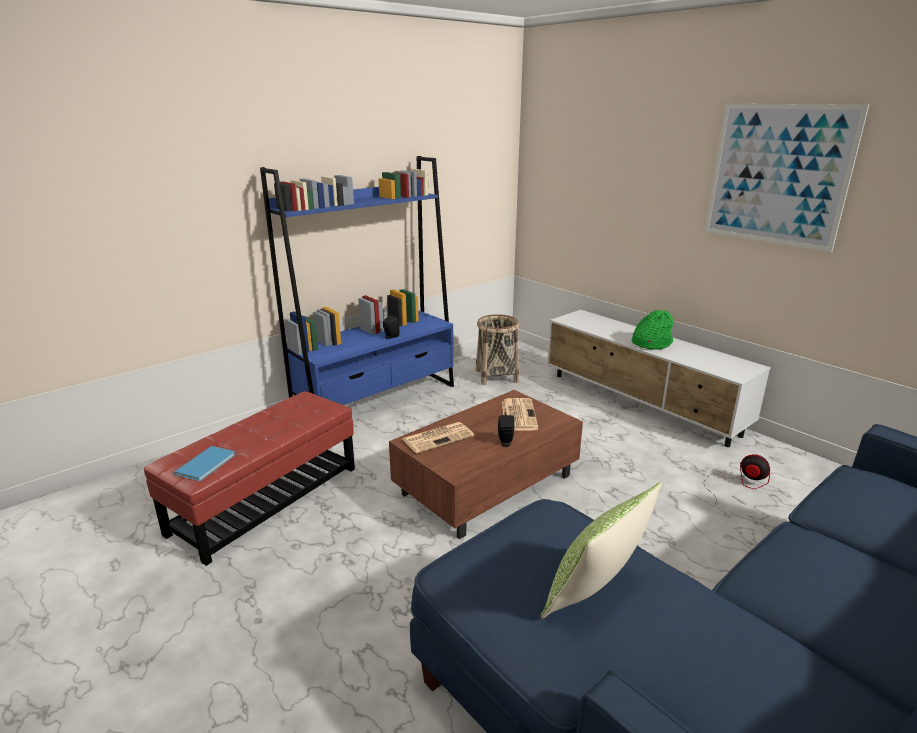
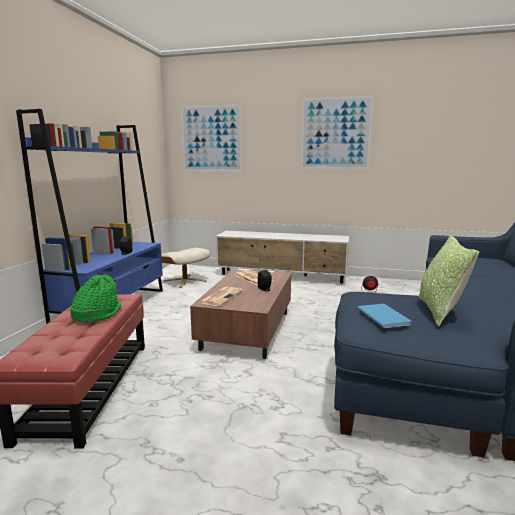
camera: 35 degrees left, 10 degrees down
blue book [174,446,235,481] -> blue book moved to [358,304,412,328]
basket [475,314,520,385] -> beige ottoman [161,248,210,288]
green hat [632,310,673,350] -> green hat moved to [70,274,121,322]
none -> picture [181,104,242,172]

